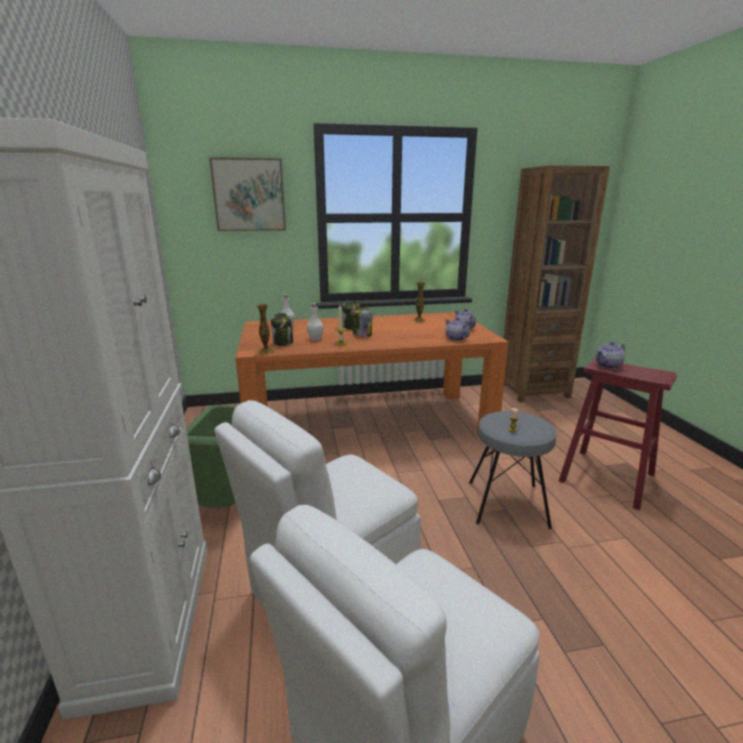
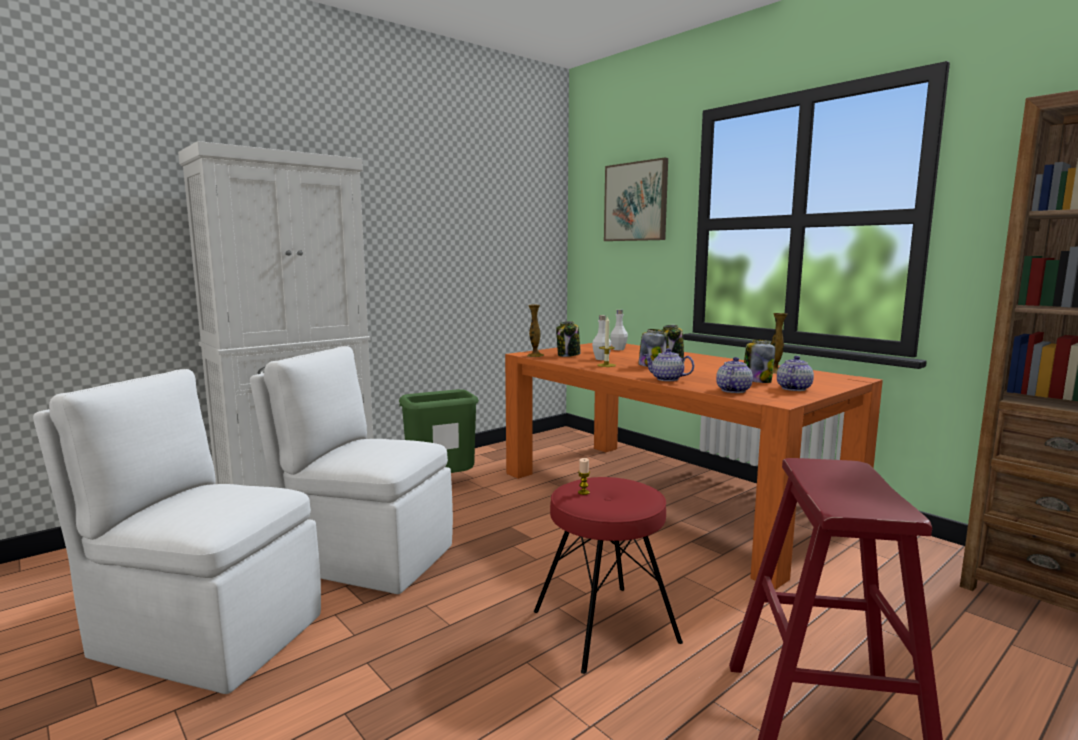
camera: 60 degrees right, 10 degrees down
grey stool [469,411,556,529] -> red stool [534,477,683,674]
teapot [596,341,625,369] -> teapot moved to [644,348,694,381]
none -> jar [744,339,775,383]

